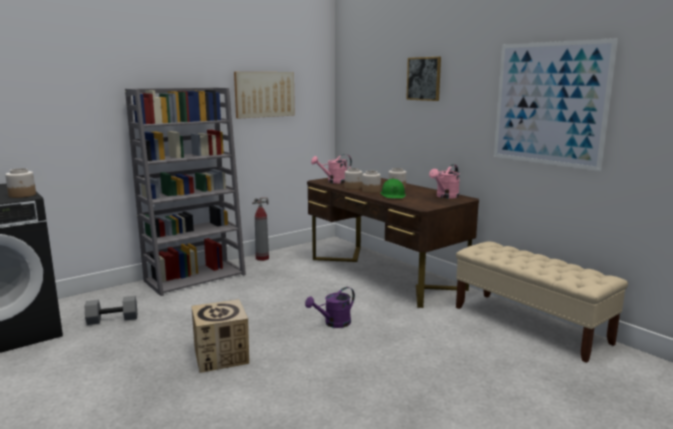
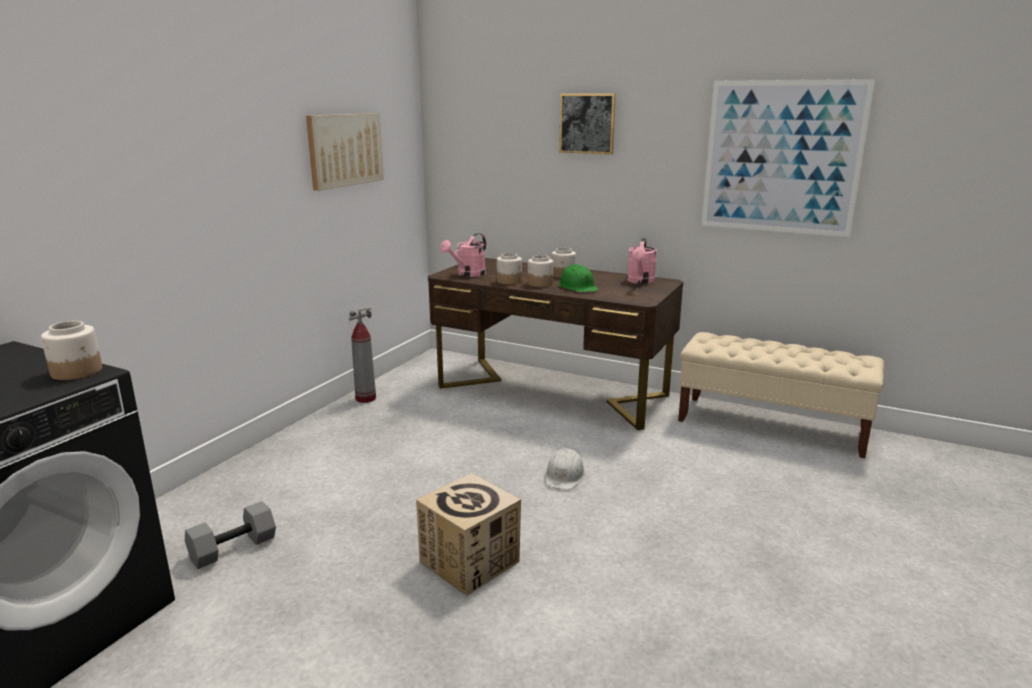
camera: 25 degrees left, 5 degrees up
grey bookcase [125,88,246,296] -> none
purple watering can [305,287,355,328] -> white hard hat [545,448,585,490]

